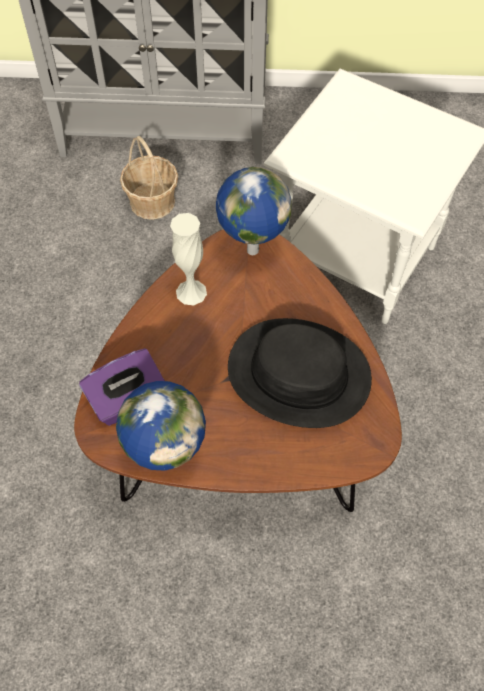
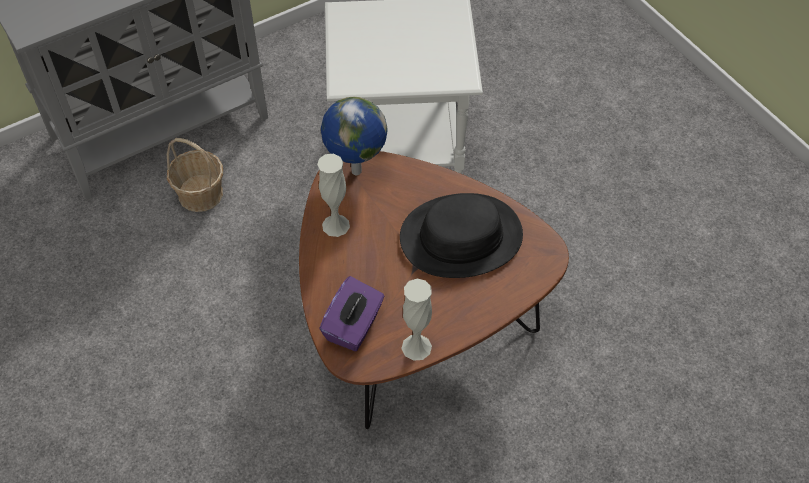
camera: 35 degrees left, 5 degrees down
globe [116,381,206,470] -> white vase [401,279,432,361]

